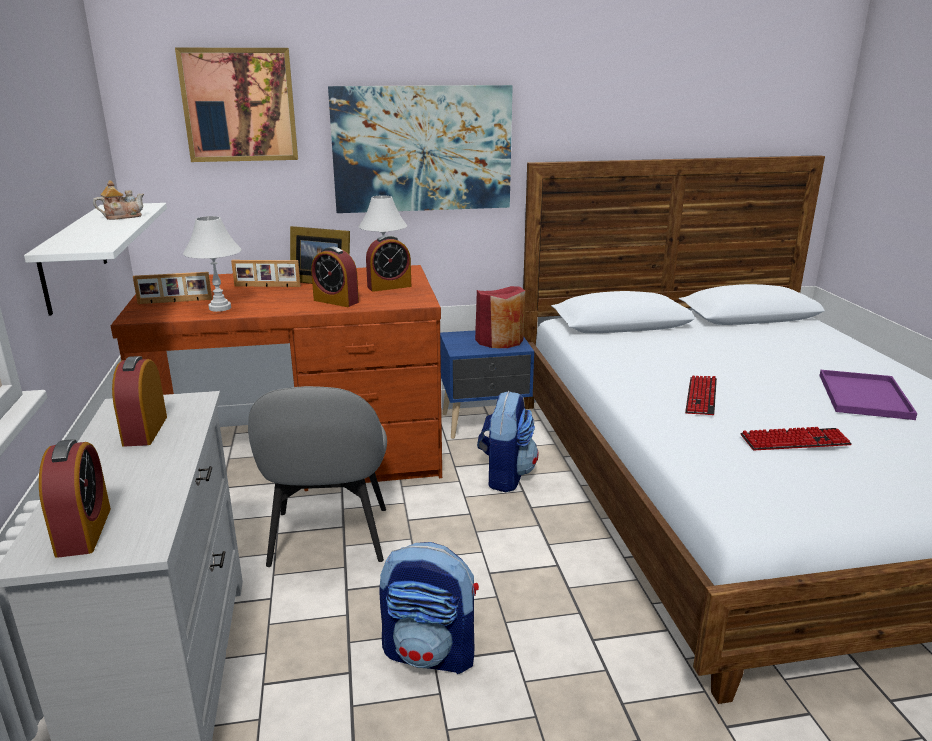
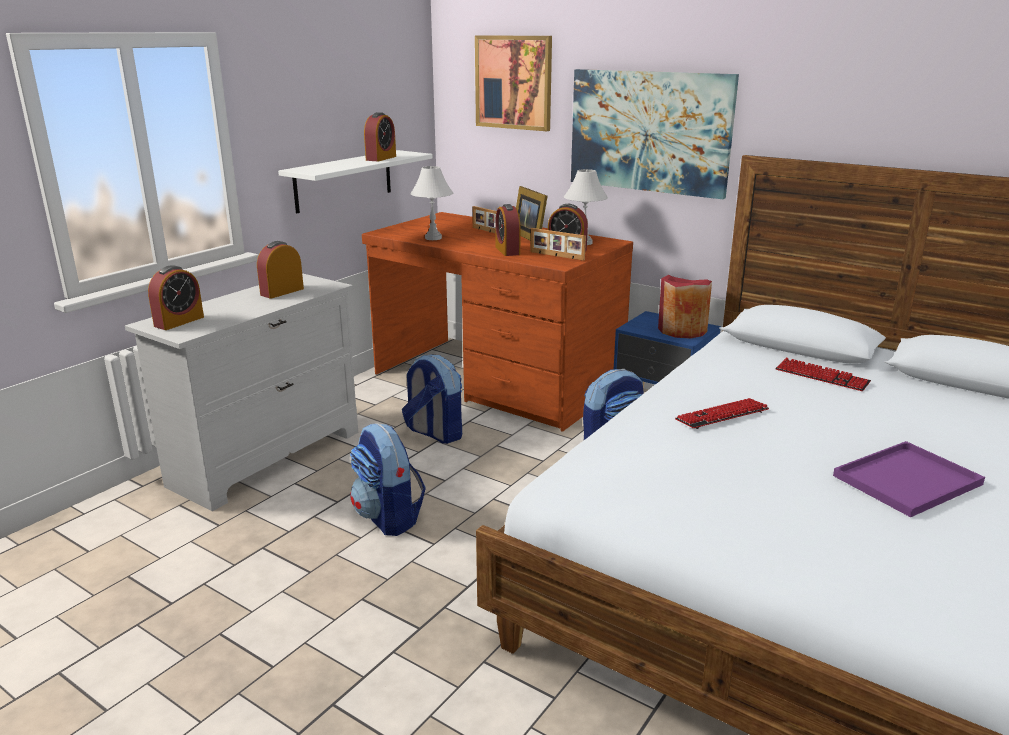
camera: 45 degrees right, 0 degrees up
teapot [93,180,144,220] -> alarm clock [364,112,396,161]
picture frame [133,272,212,304] -> picture frame moved to [530,228,586,261]
grey chair [248,386,387,567] -> backpack [402,354,462,444]
keyboard [740,427,852,450] -> keyboard moved to [775,358,871,391]

